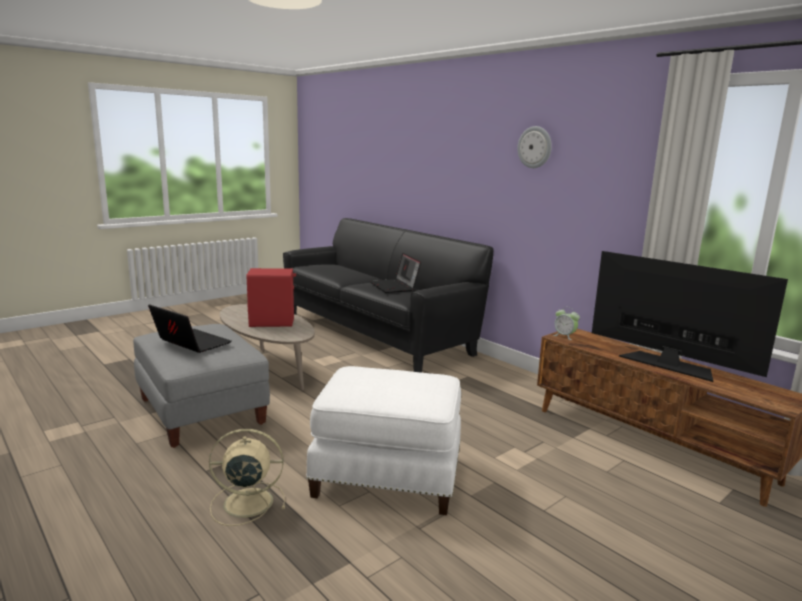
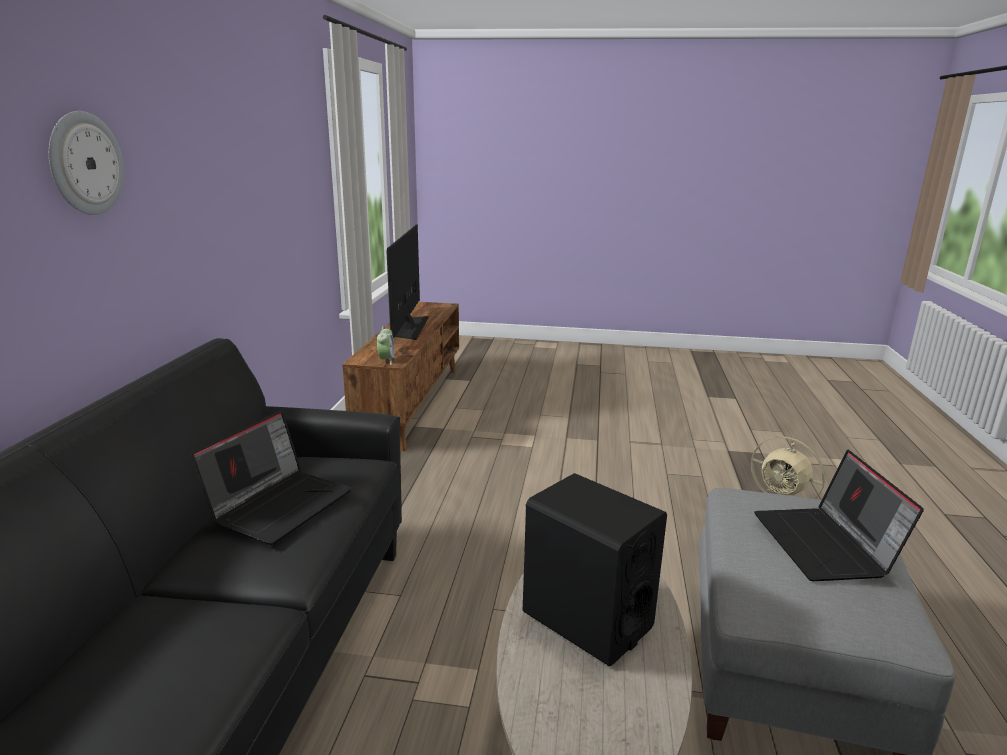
camera: 130 degrees left, 5 degrees up
red speaker [247,268,296,327] -> black speaker [523,473,667,666]
white ottoman [306,366,461,515] -> none
wall clock [517,126,552,168] -> wall clock moved to [49,111,124,215]

